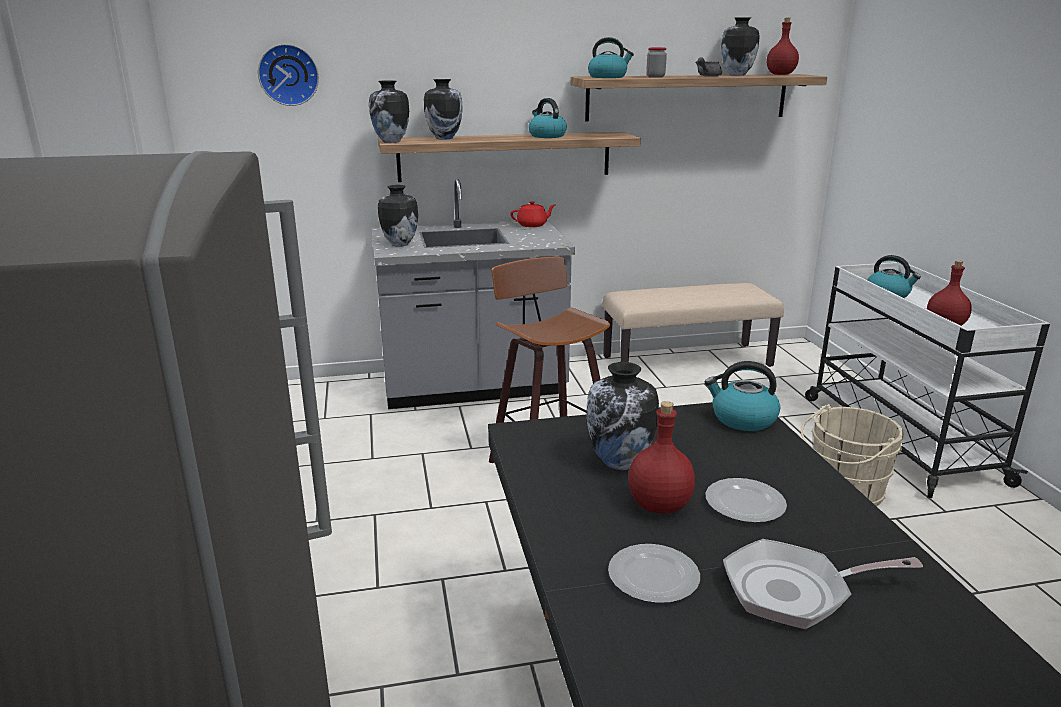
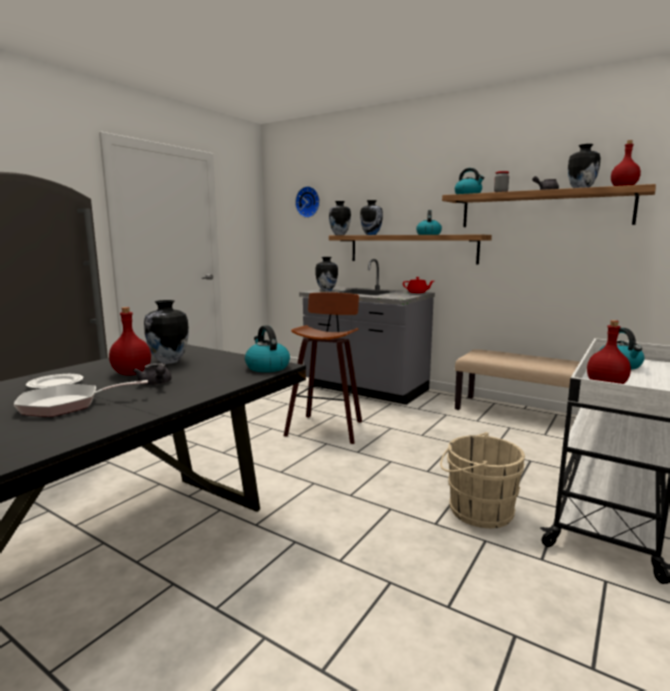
camera: 45 degrees right, 10 degrees down
plate [705,478,787,523] -> grey teapot [133,363,172,385]
frying pan [723,539,923,629] -> frying pan turned 60 degrees counterclockwise [13,380,148,417]

